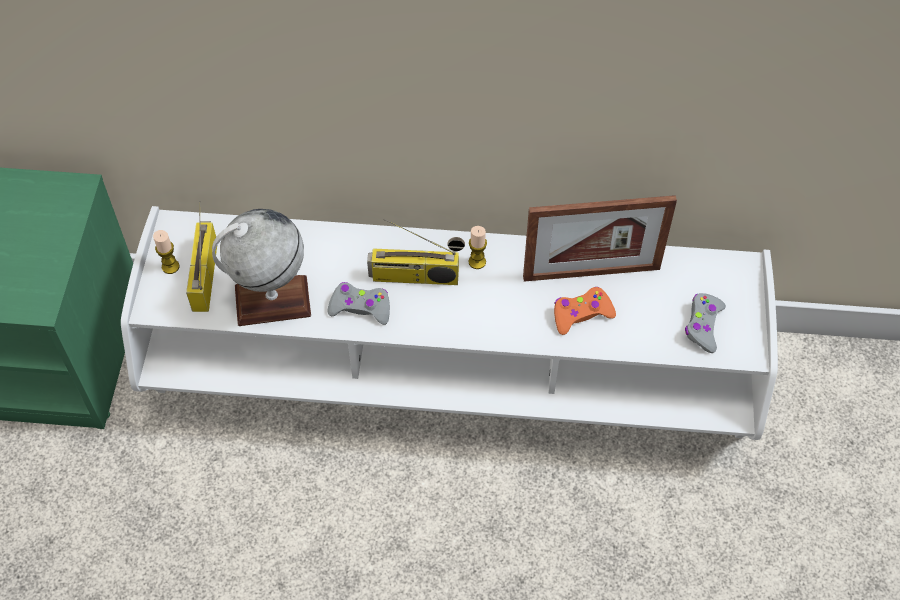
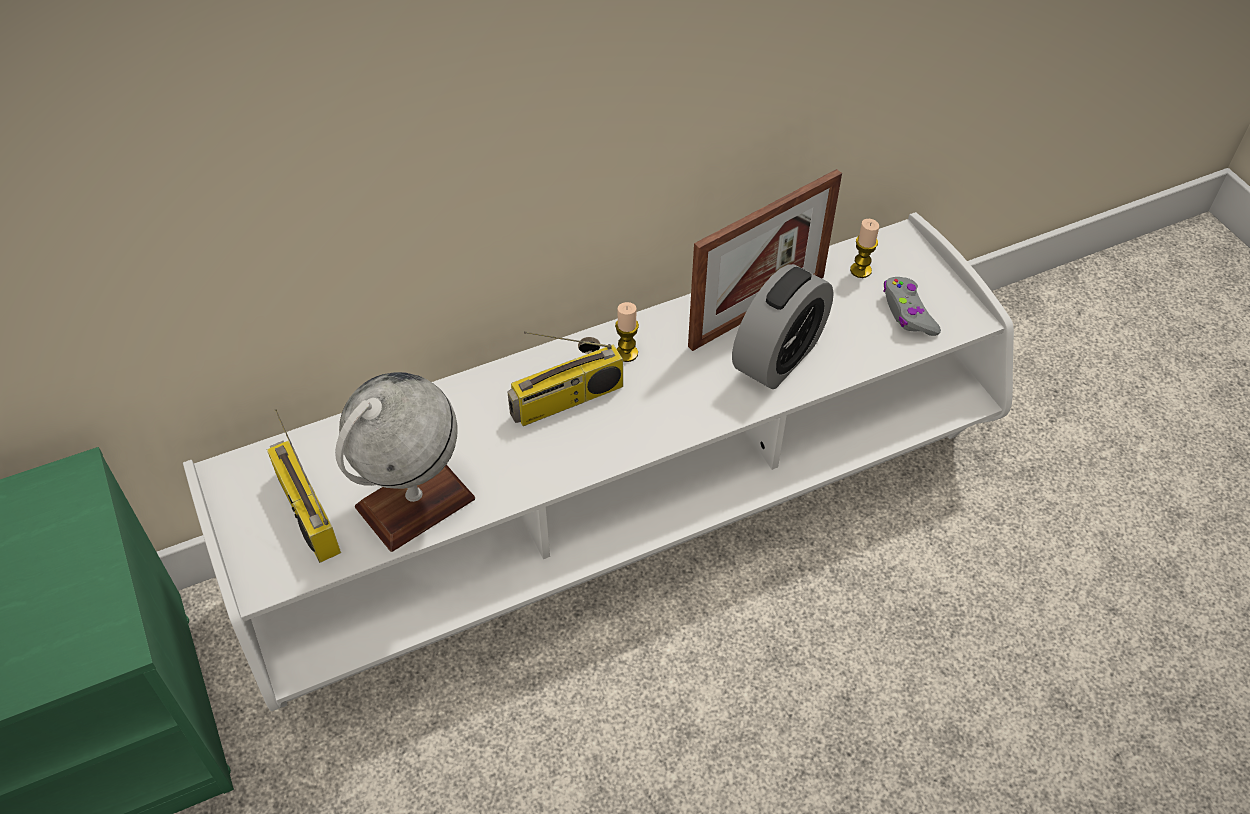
camera: 30 degrees left, 5 degrees down
candle [153,230,180,274] -> candle moved to [850,219,879,278]
grey game controller [328,282,390,325] -> none
orange game controller [554,287,616,335] -> alarm clock [732,264,834,389]

